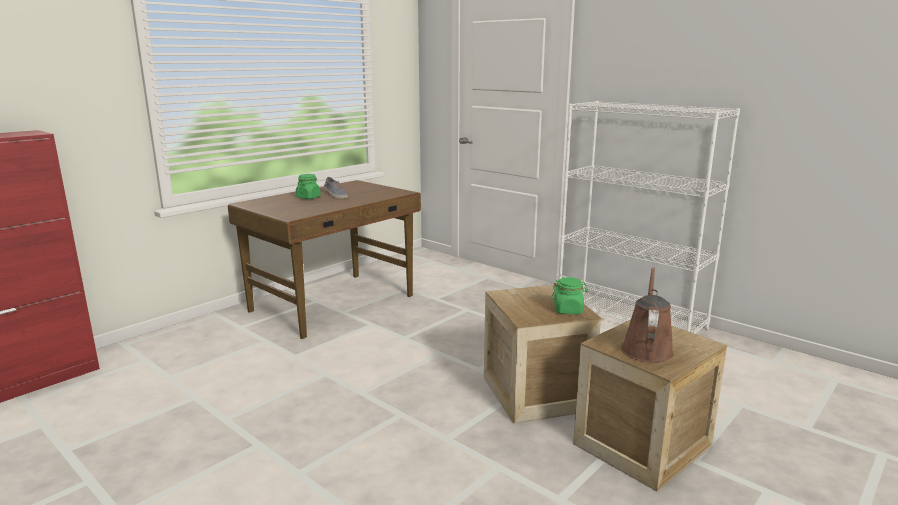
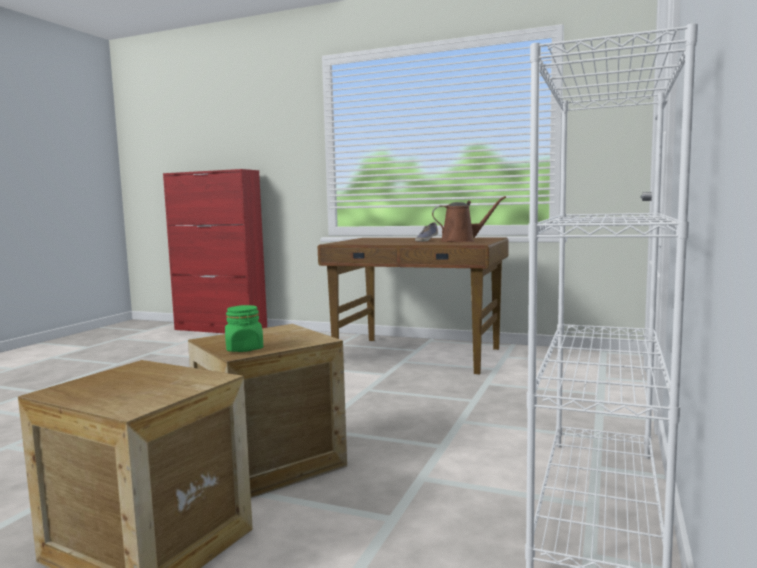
camera: 70 degrees right, 10 degrees down
green jar [296,174,321,199] -> none
brown watering can [621,267,674,363] -> brown watering can moved to [432,196,506,242]

